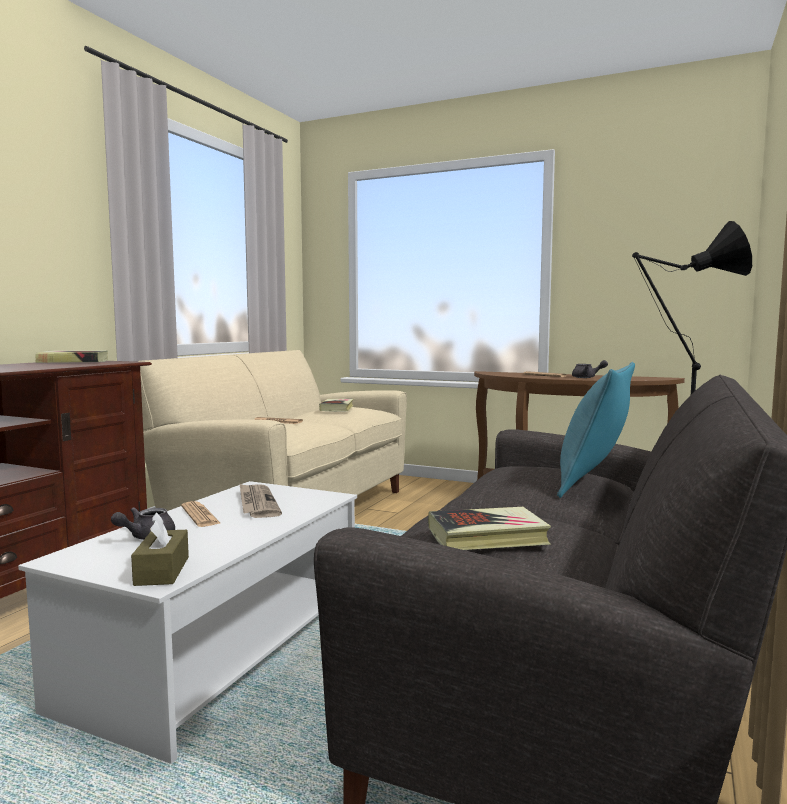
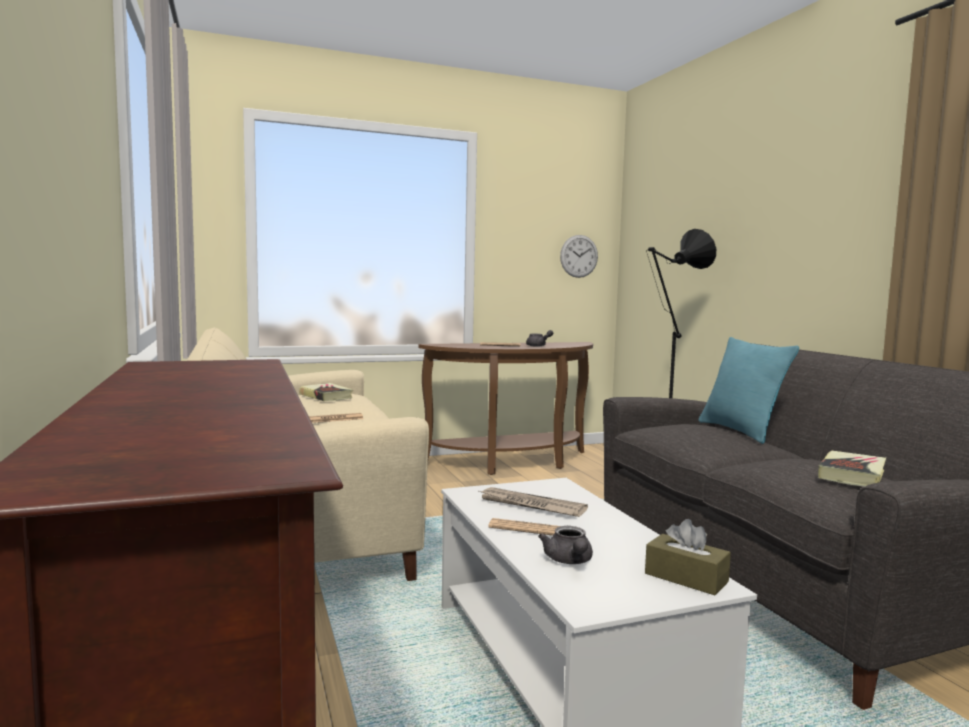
camera: 45 degrees left, 0 degrees up
book [36,350,108,363] -> none
none -> wall clock [560,235,598,278]

